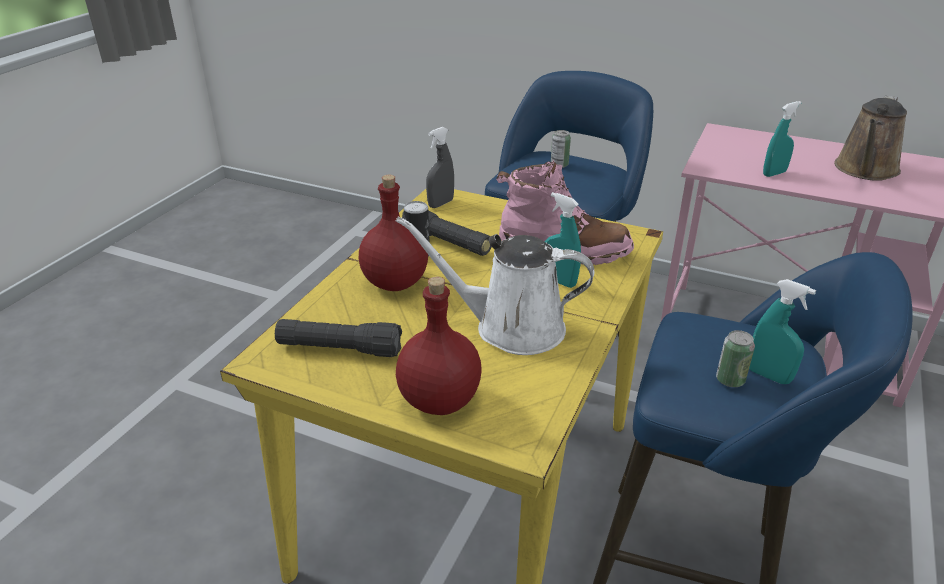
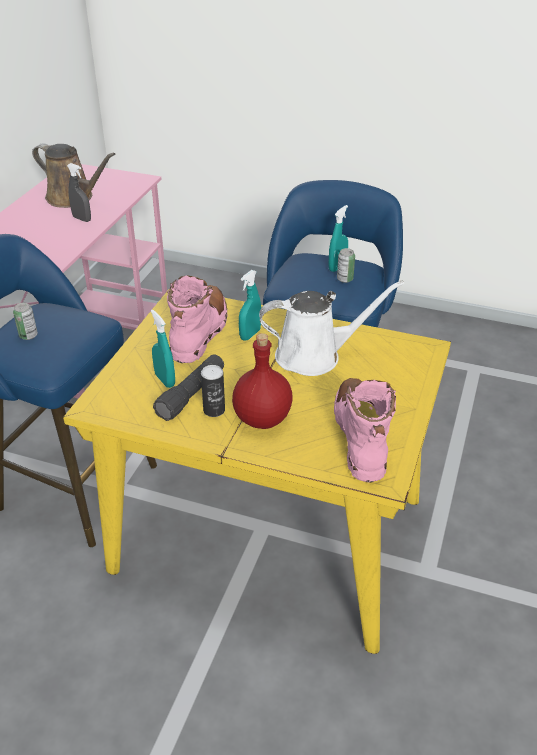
camera: 95 degrees left, 5 degrees up
black flashlight [275,319,402,357] -> pink boot [334,378,396,482]
white watering can [396,216,595,355] -> white watering can turned 105 degrees counterclockwise [259,281,404,376]
red bottle [396,277,482,415] -> none
grey spray bottle [426,127,454,208] -> grey spray bottle moved to [67,163,91,222]
turquoise spray bottle [763,101,802,177] -> turquoise spray bottle moved to [151,310,175,388]

